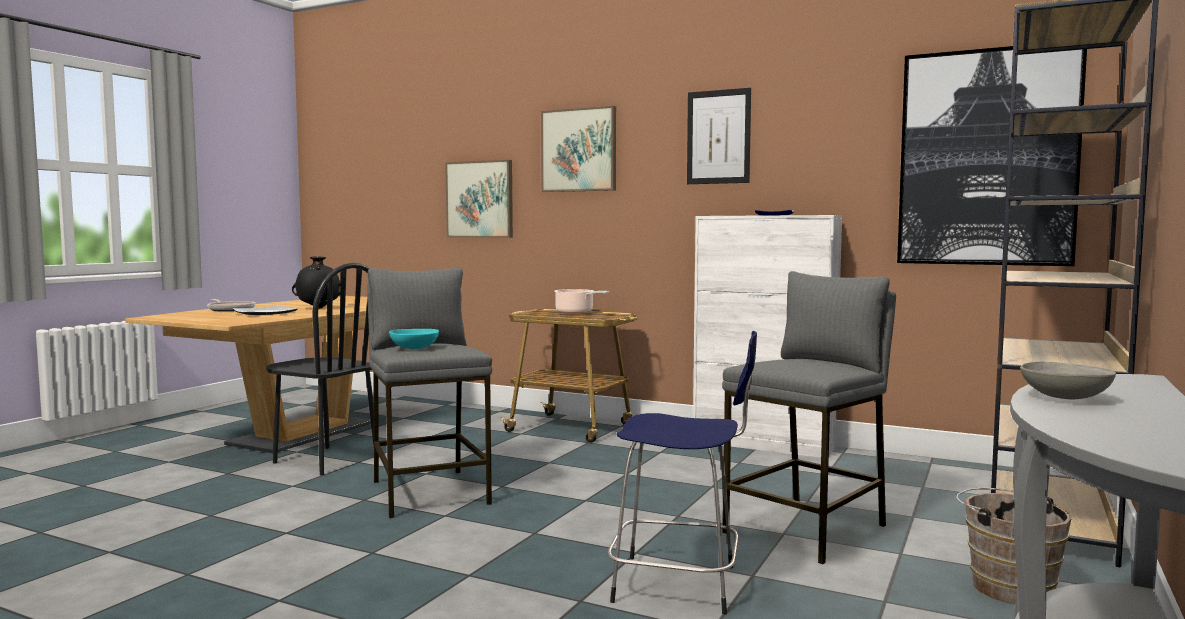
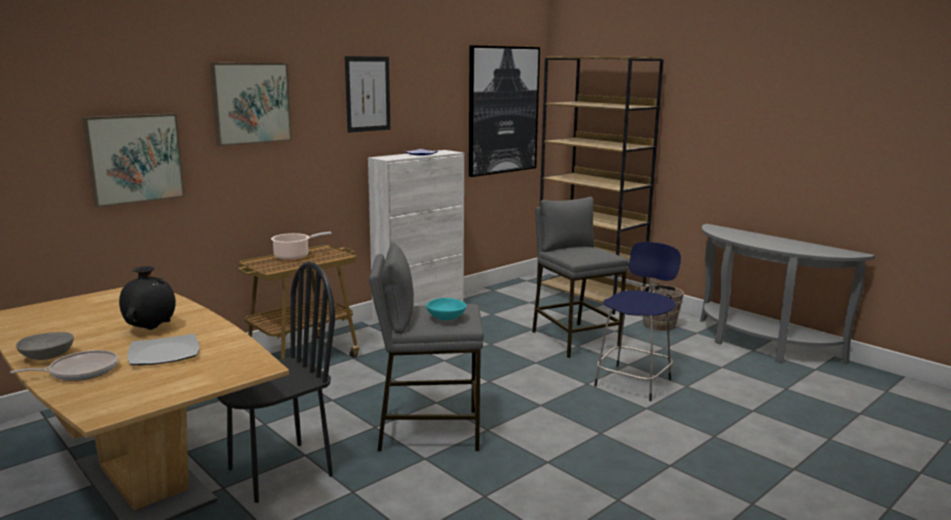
camera: 70 degrees left, 10 degrees up
grey bowl [1020,361,1116,399] -> grey bowl moved to [16,332,74,360]

